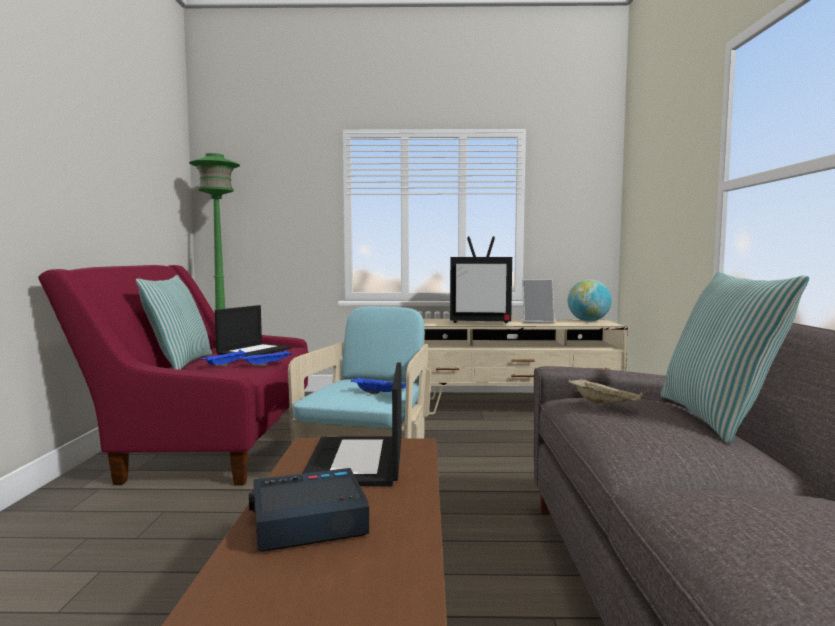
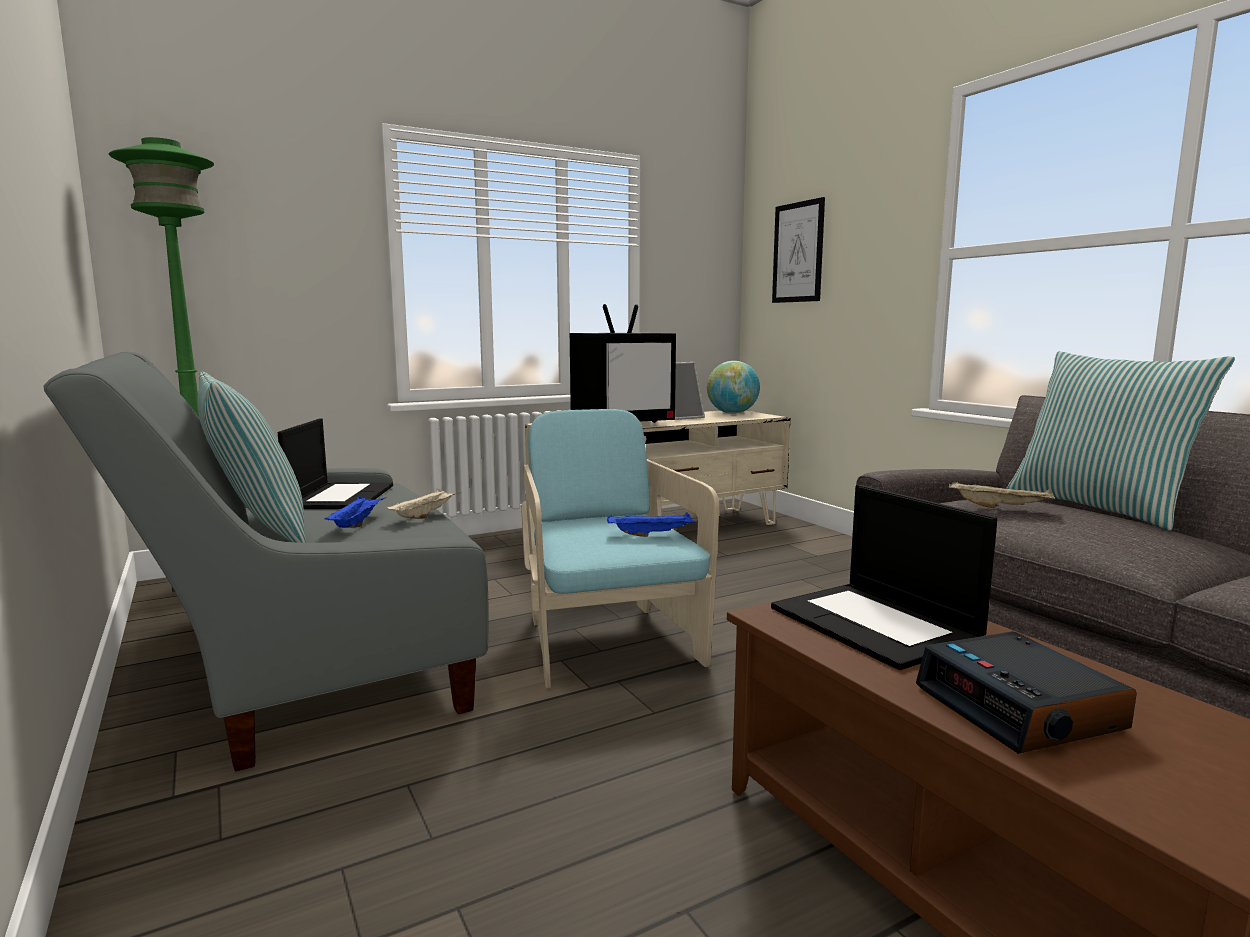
camera: 30 degrees left, 5 degrees up
red sofa [38,265,309,486] -> grey sofa [44,352,489,772]
blue tray [239,350,295,366] -> beige tray [386,488,462,519]
alarm clock [249,468,369,552] -> alarm clock turned 60 degrees counterclockwise [916,632,1137,754]
none -> picture [772,197,825,303]

